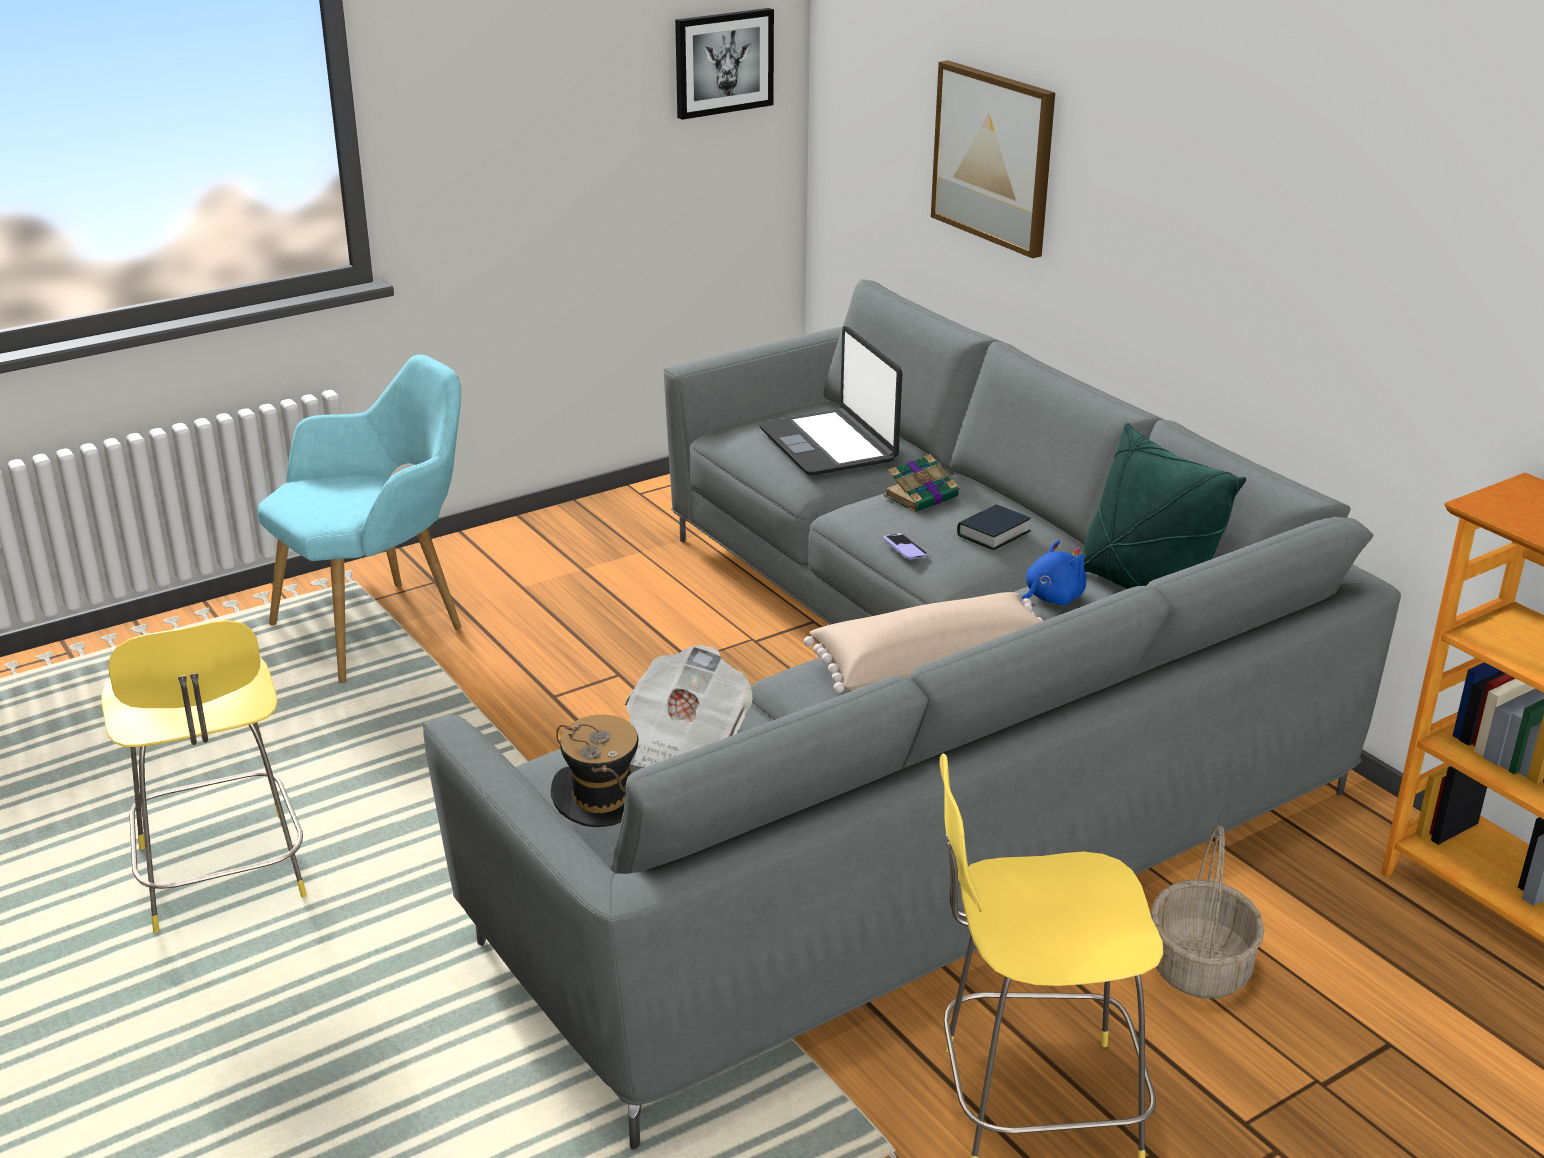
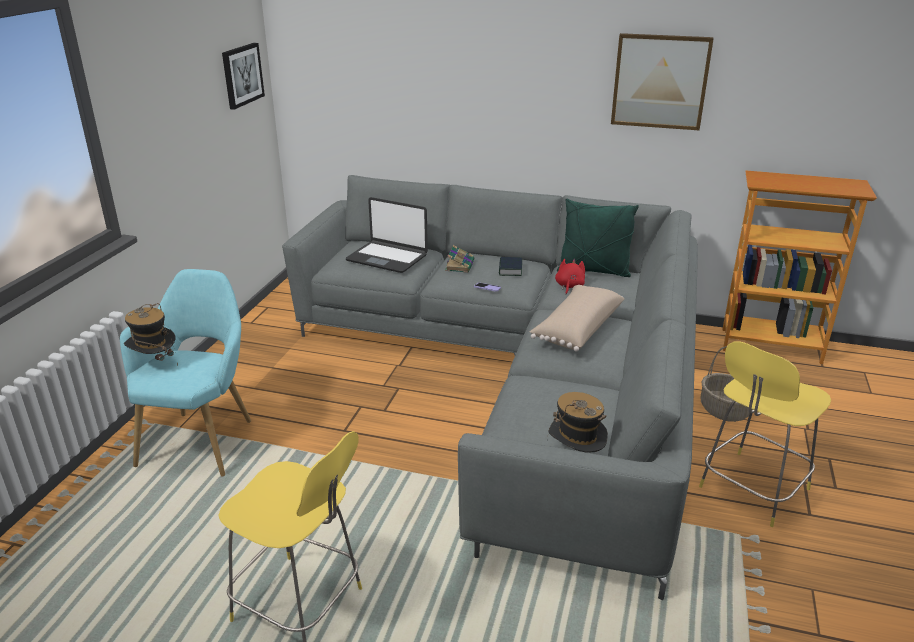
camera: 40 degrees left, 0 degrees up
newspaper [625,645,753,767] -> none
picture [931,60,1055,258] -> picture moved to [611,33,714,130]
blue plush toy [1022,540,1086,605] -> red plush toy [555,259,585,294]
none -> hat [124,303,178,366]

